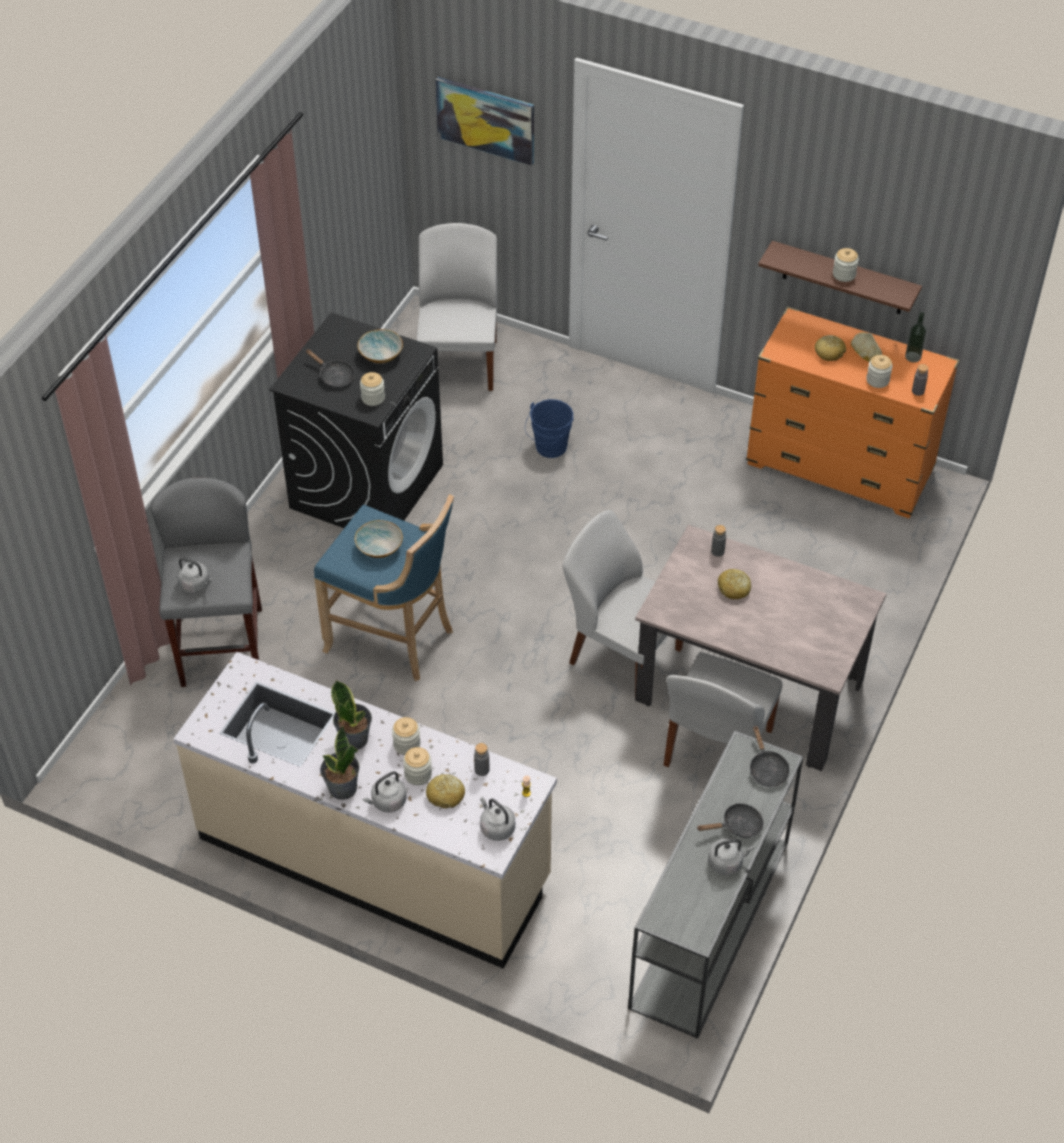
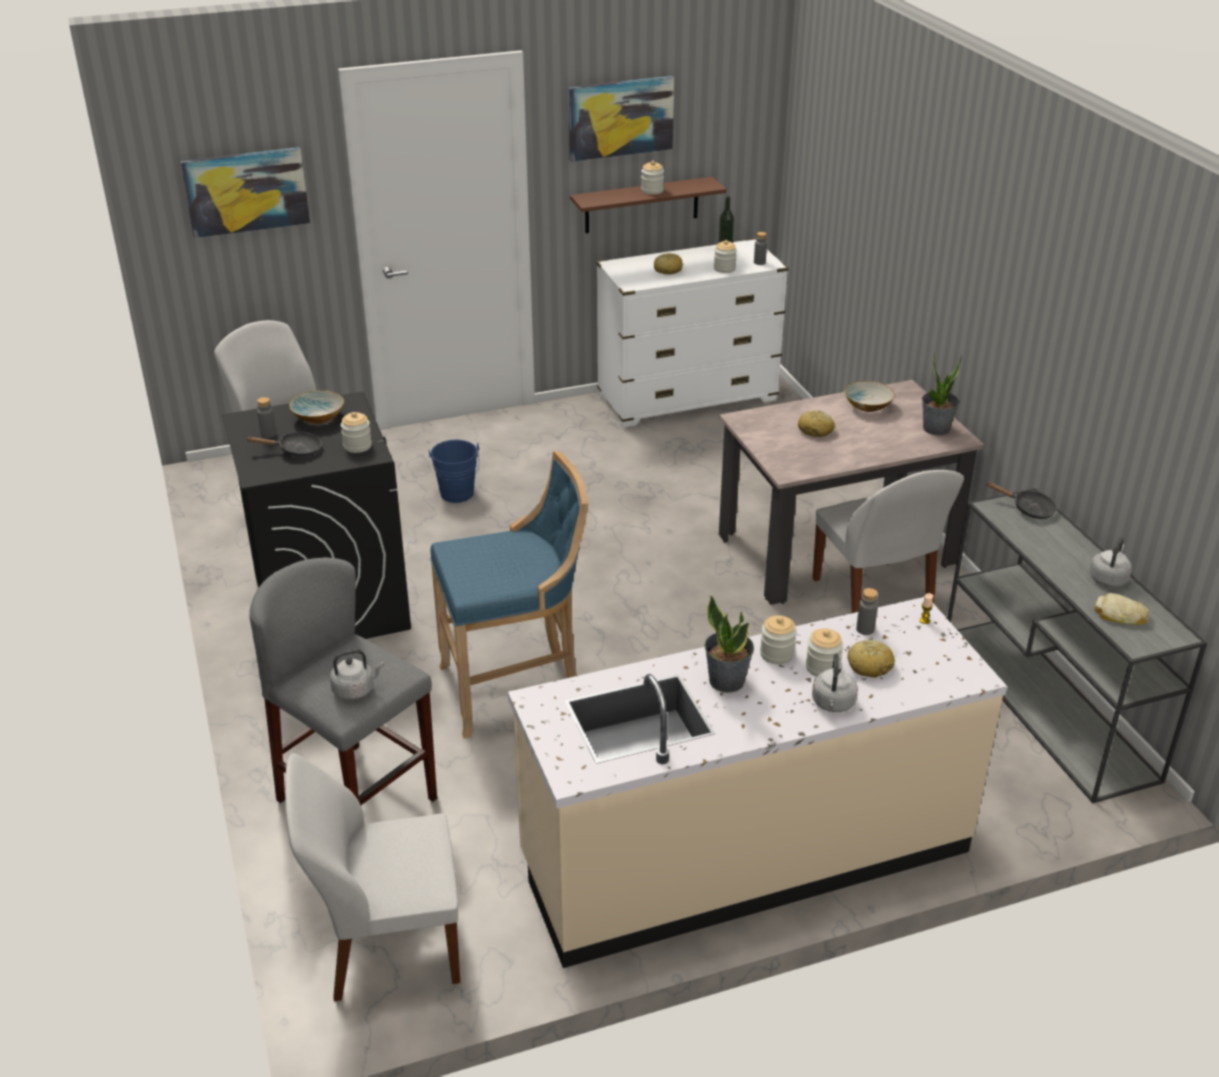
camera: 45 degrees left, 15 degrees down
potted plant [320,726,359,800] -> potted plant moved to [922,352,962,435]
bowl [355,520,403,558] -> bowl moved to [845,381,895,412]
grey kettle [480,797,515,841] -> none
white chair [562,510,683,695] -> white chair moved to [285,753,460,1001]
black frying pan [697,803,764,838] -> none
grey bottle [711,525,726,557] -> grey bottle moved to [257,397,276,438]
orange dresser [746,307,959,519] -> white dresser [596,238,789,428]
bread [851,332,882,362] -> bread moved to [1095,593,1149,625]
none -> picture [568,76,674,162]

